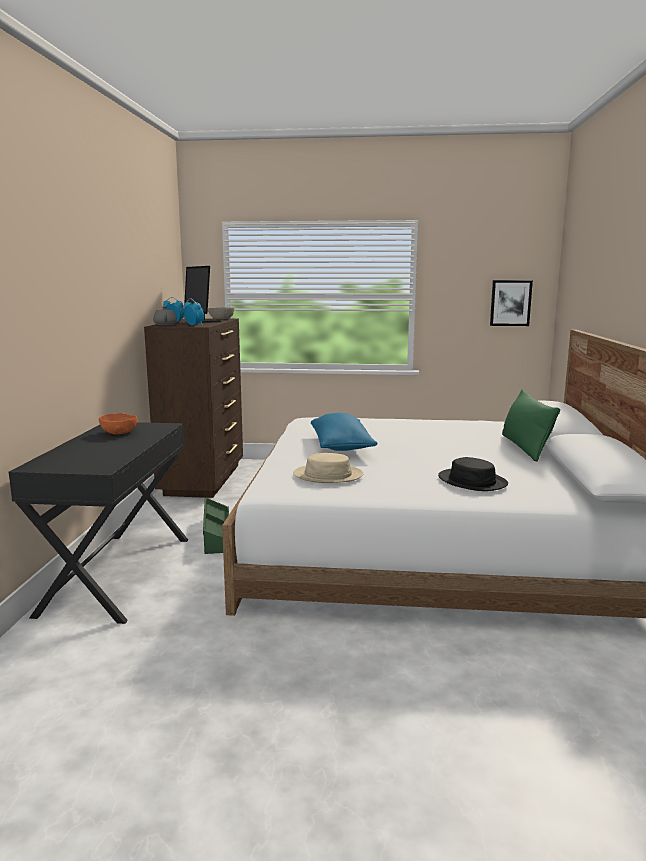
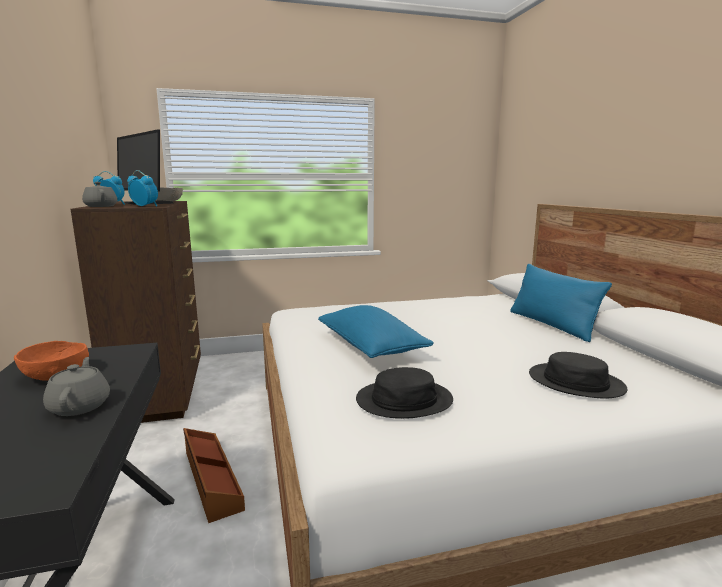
camera: 20 degrees left, 0 degrees up
green storage box [203,498,229,554] -> brown storage box [183,428,245,523]
beige hat [293,453,363,483] -> black hat [356,367,453,419]
picture [490,280,533,326] -> none
green pillow [502,389,560,462] -> blue pillow [510,264,612,342]
none -> grey teapot [43,357,110,416]

